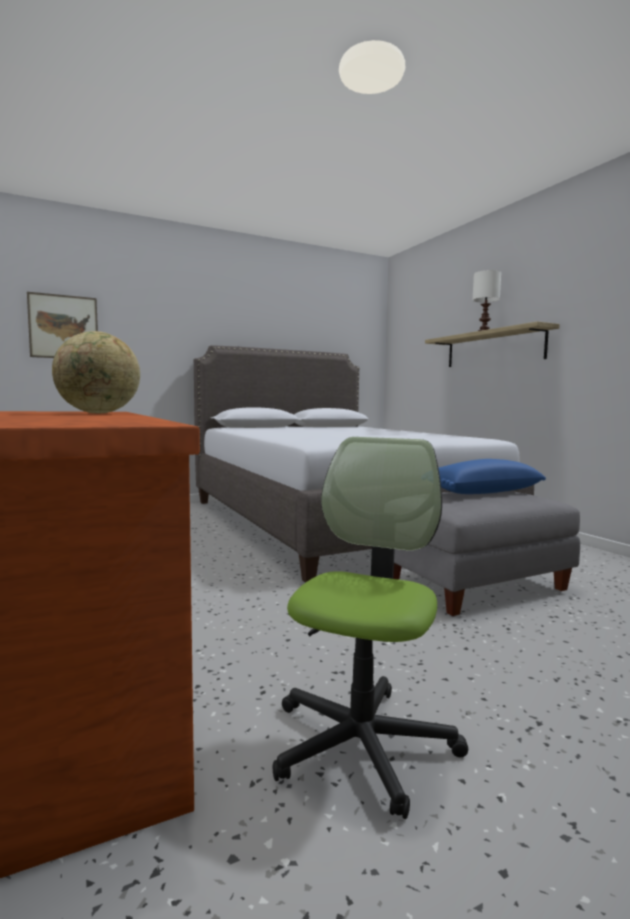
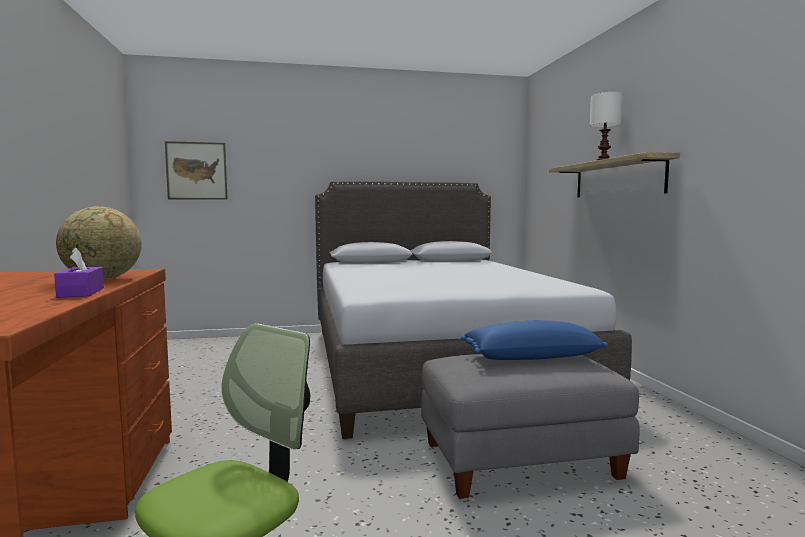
camera: 15 degrees right, 0 degrees up
none -> purple tissue box [54,247,104,298]

